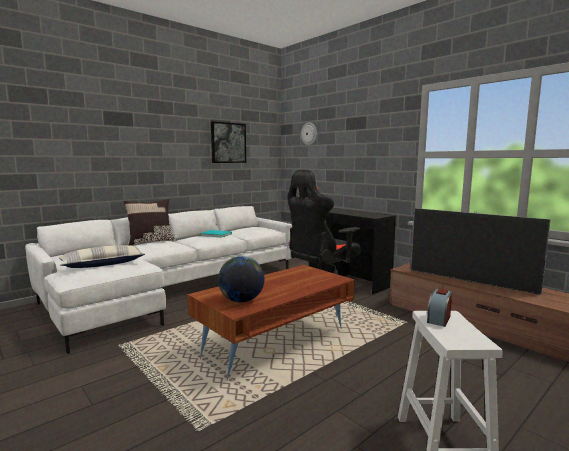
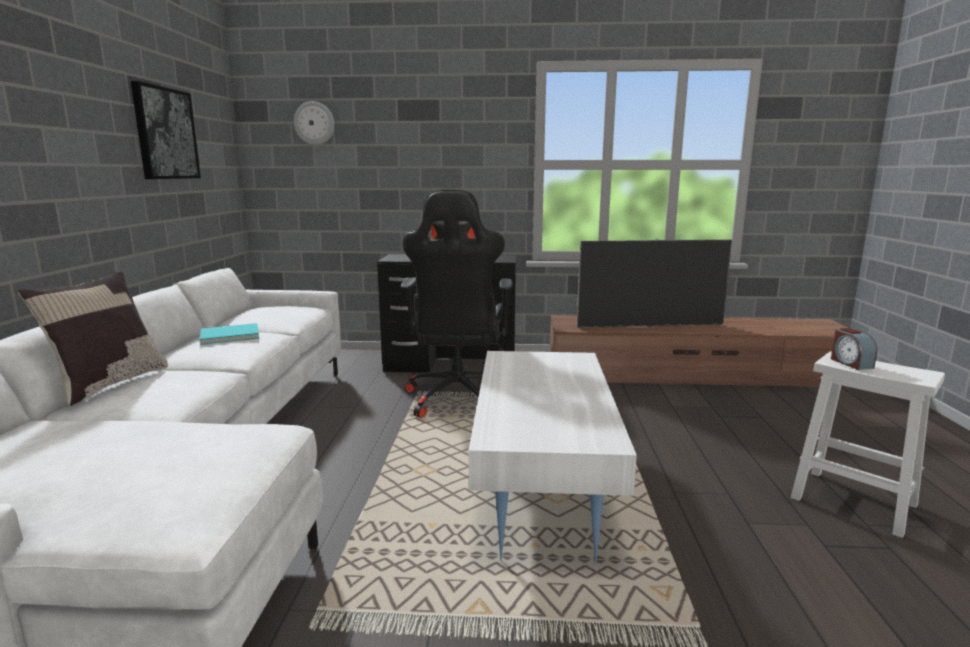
camera: 45 degrees left, 5 degrees up
pillow [59,245,145,268] -> none
brown coffee table [187,265,355,380] -> white coffee table [469,351,637,565]
globe [218,256,265,303] -> none

